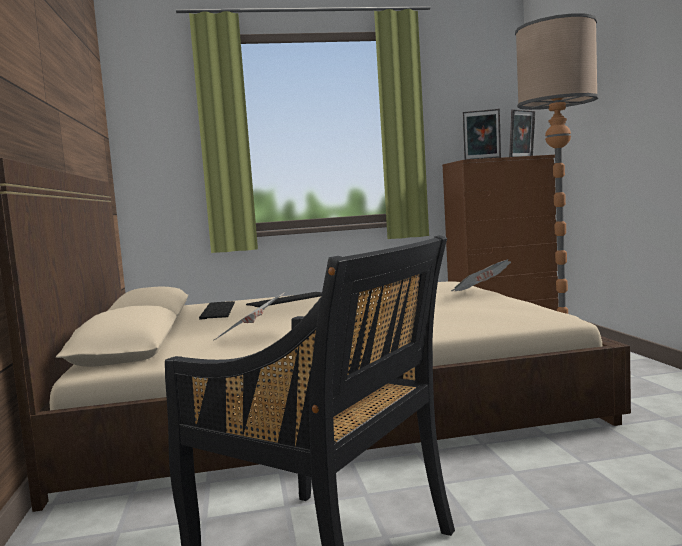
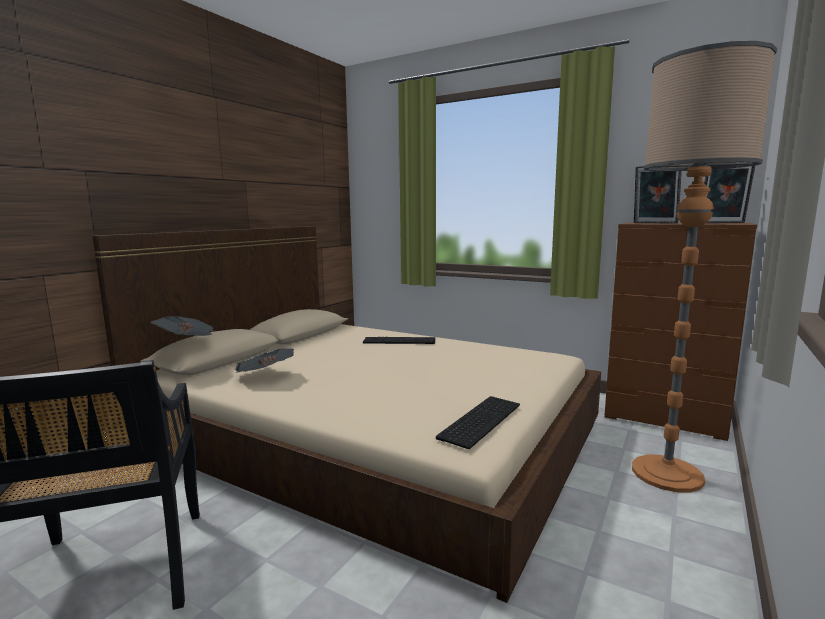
camera: 40 degrees right, 5 degrees up
keyboard [199,301,235,320] -> keyboard moved to [436,396,520,449]
newspaper [451,259,511,291] -> newspaper moved to [151,316,214,336]

